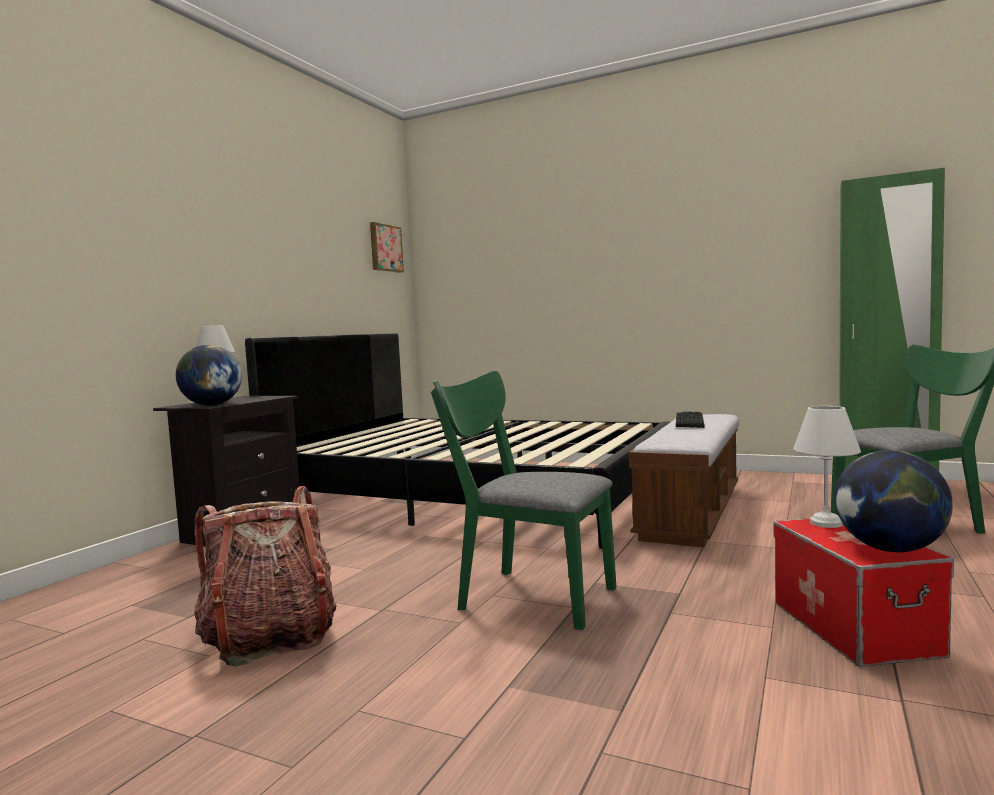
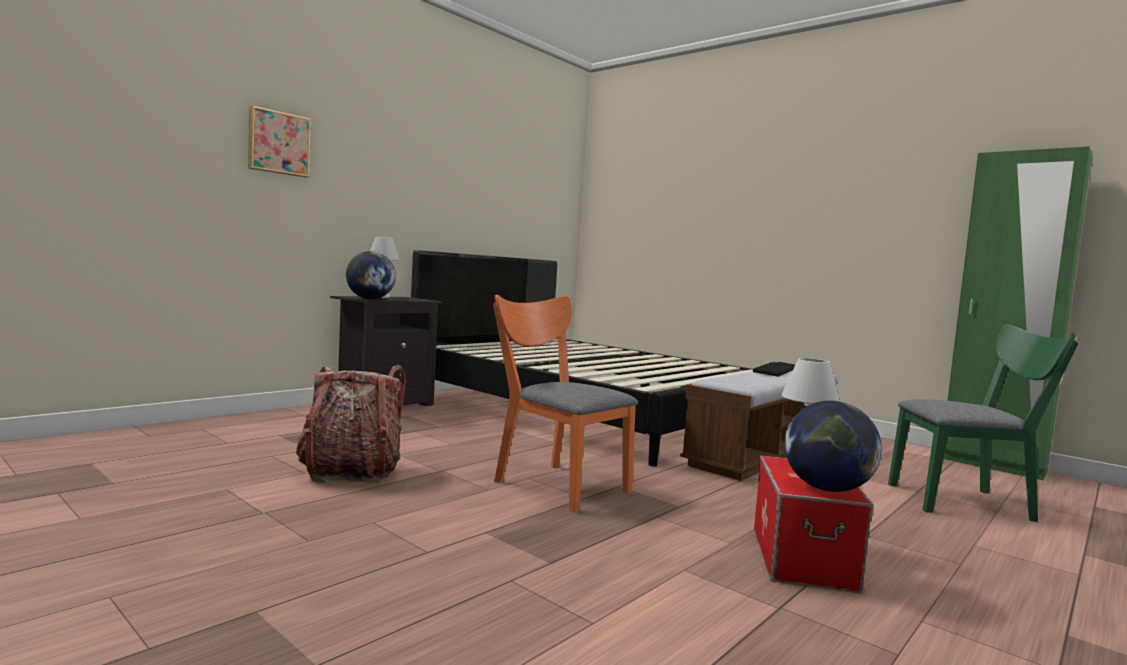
camera: 15 degrees right, 0 degrees up
picture [370,222,404,273] -> picture moved to [248,105,311,177]
green chair [431,371,617,630] -> orange chair [493,295,638,513]

